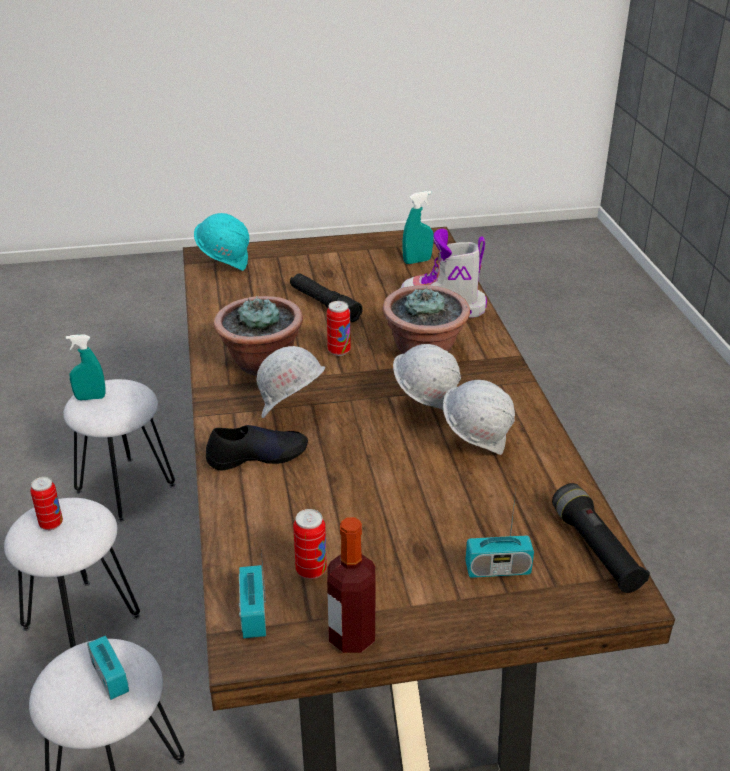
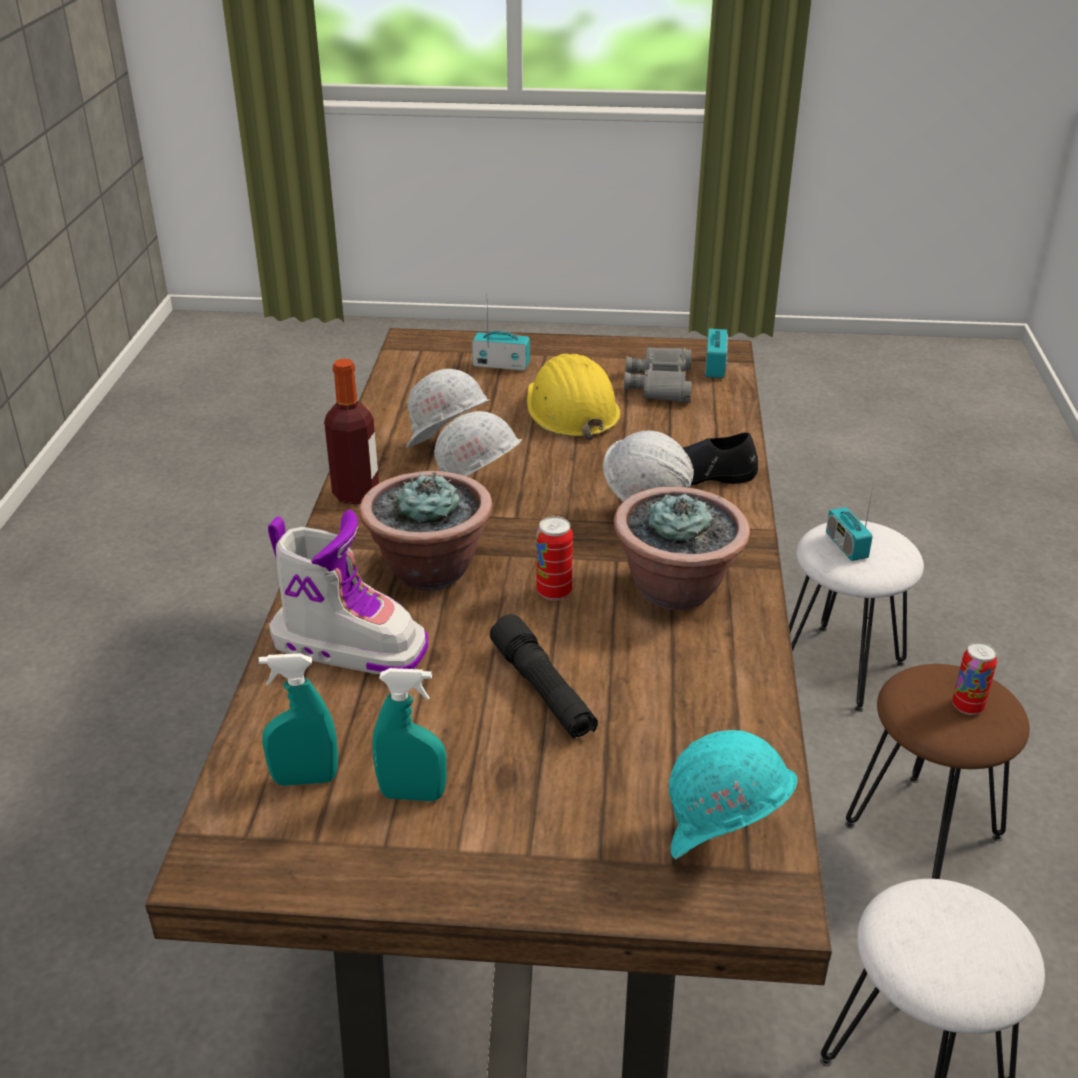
camera: 165 degrees left, 0 degrees up
white stool [4,498,140,648] -> brown stool [845,664,1030,879]
turquoise spray bottle [66,334,105,400] -> turquoise spray bottle moved to [373,668,447,801]
can [293,509,327,579] -> grey binoculars [624,347,692,403]
bottle [327,517,376,653] -> bottle moved to [324,359,379,505]
black flashlight [552,483,650,593] -> none
none -> yellow hard hat [527,354,621,440]

